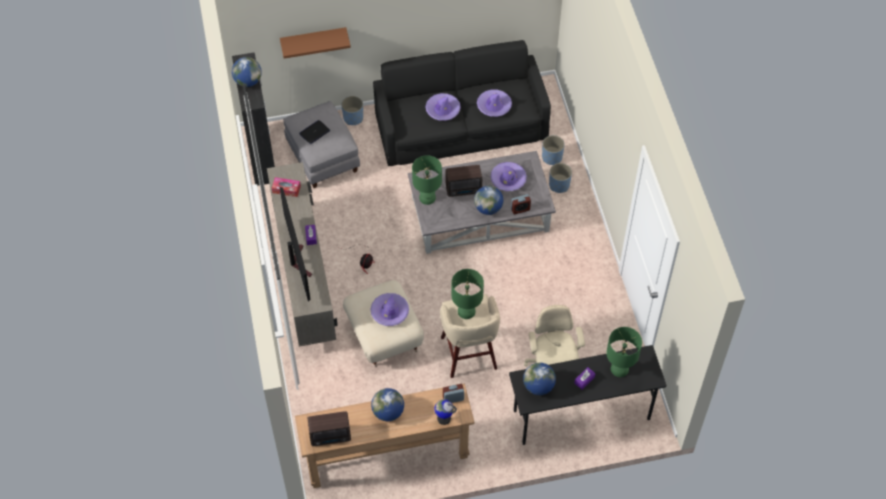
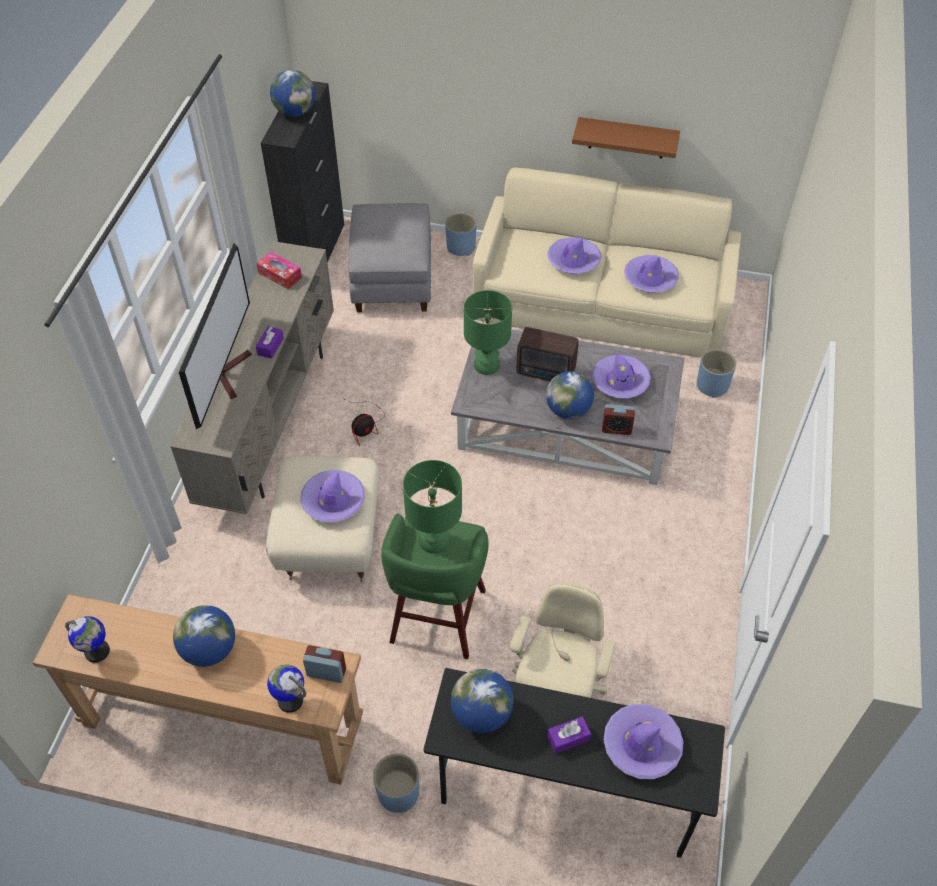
camera: 25 degrees right, 5 degrees down
brown shelf [280,27,351,59] -> brown shelf moved to [572,117,680,158]
laptop [299,120,330,144] -> none
radio [308,411,351,446] -> globe [65,616,110,663]
black sofa [373,40,551,166] -> beige sofa [473,167,741,357]
beige stool [440,294,500,378] -> green stool [381,514,489,659]
blue planter [549,163,572,193] -> blue planter moved to [373,754,419,813]
green table lamp [606,327,642,377] -> purple hat [603,704,684,779]

